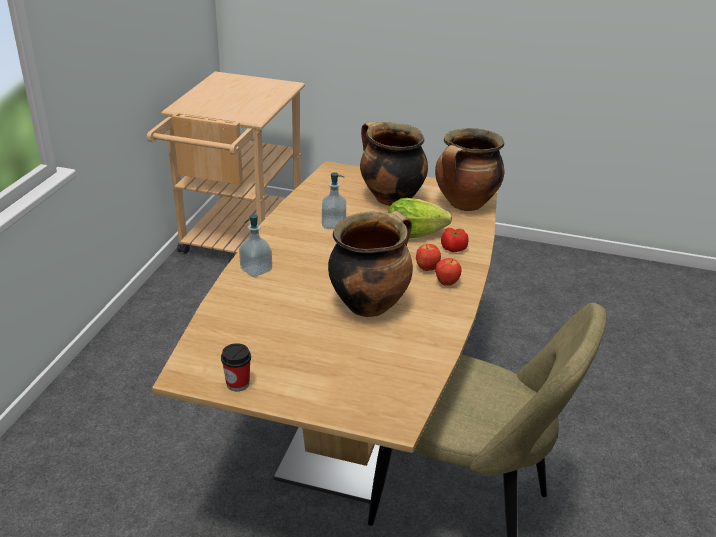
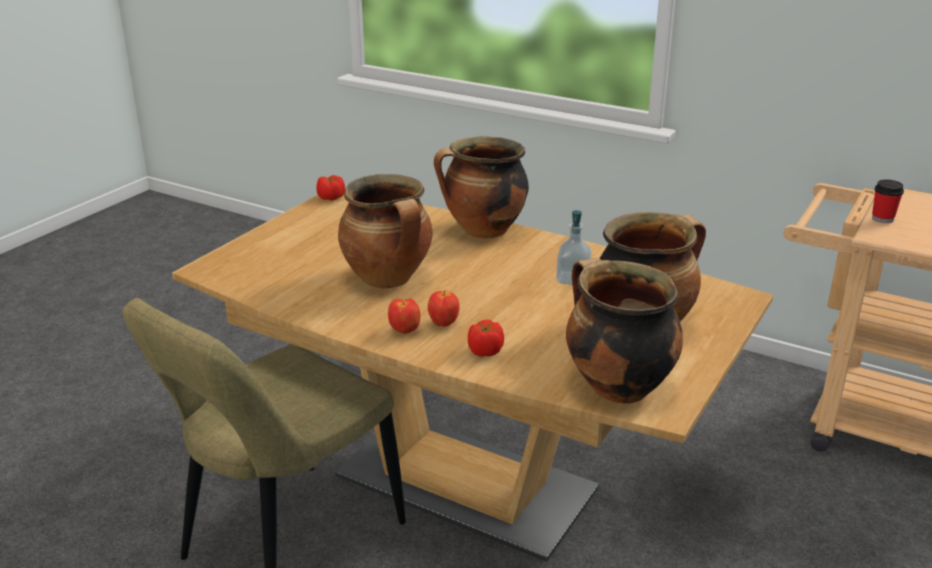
camera: 105 degrees right, 5 degrees down
cup [221,343,251,391] -> cup moved to [872,179,904,223]
soap dispenser [239,214,272,277] -> cooking pot [434,136,529,238]
lettuce [388,198,452,238] -> none
none -> tomato [317,175,345,200]

